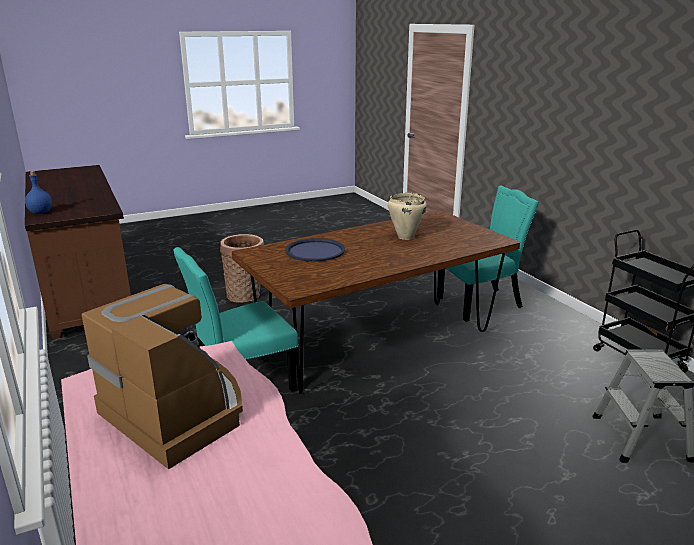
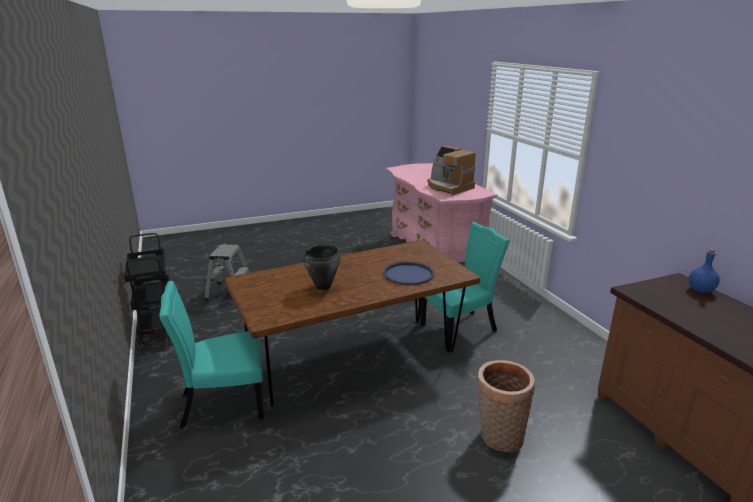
camera: 175 degrees left, 0 degrees up
beige cooking pot [388,193,426,240] -> black cooking pot [303,244,341,290]

